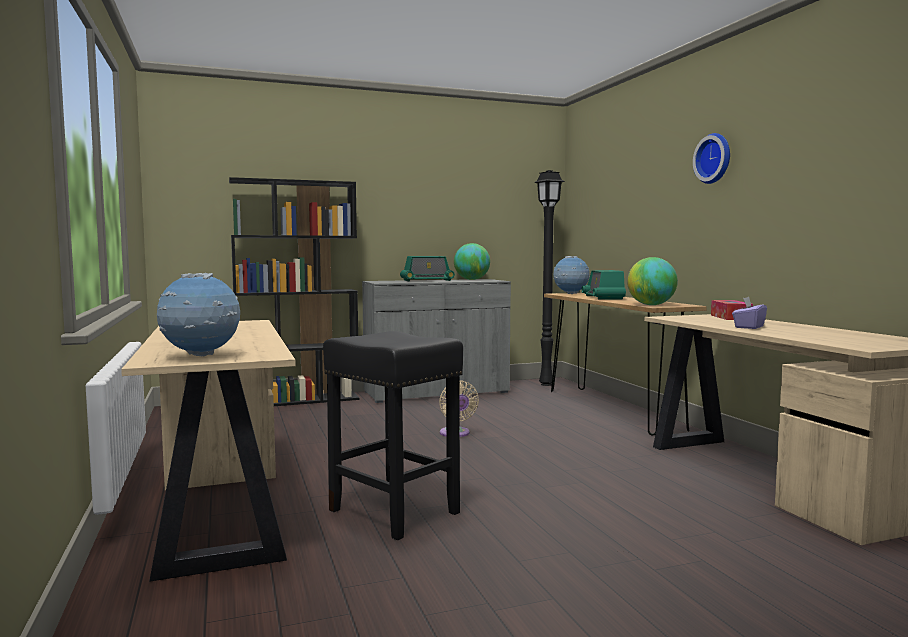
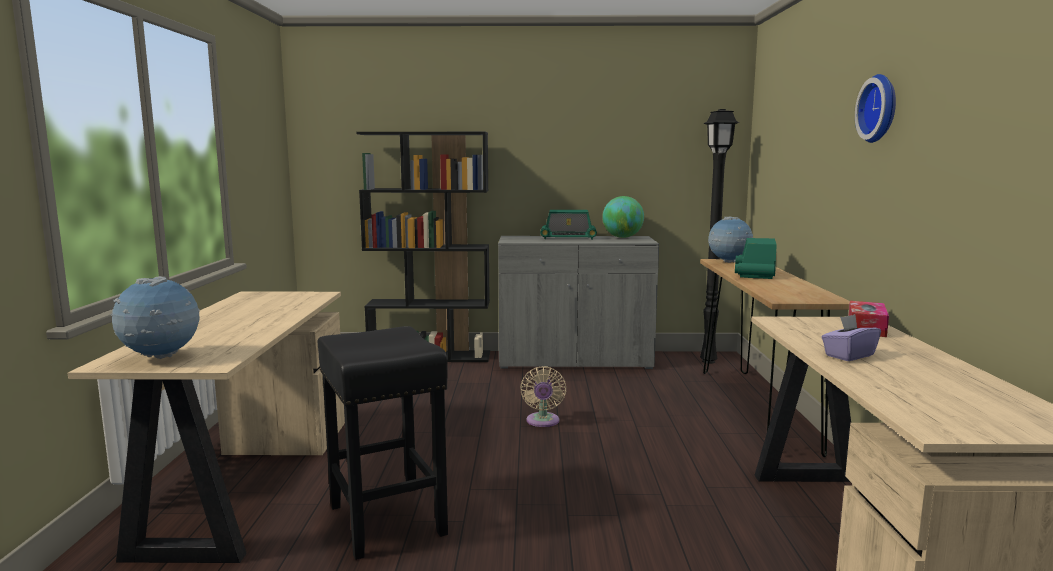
camera: 20 degrees right, 5 degrees up
globe [627,257,678,305] -> none

